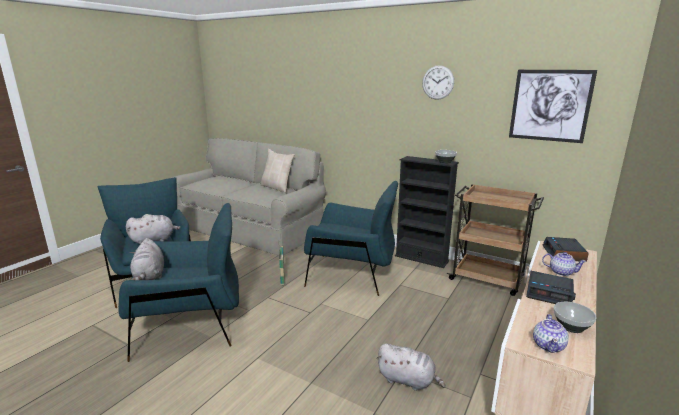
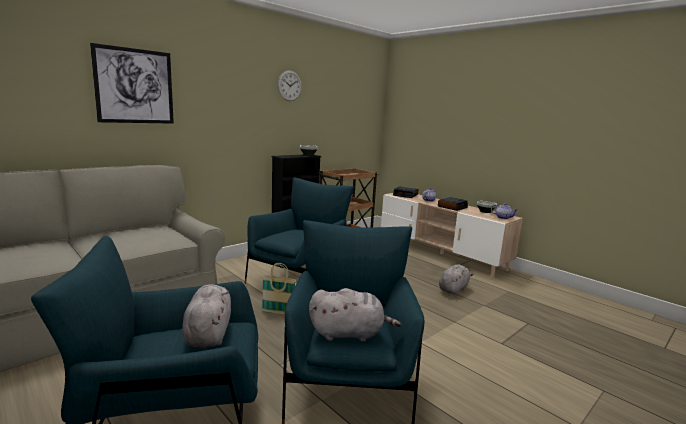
camera: 75 degrees left, 5 degrees down
beige pillow [260,149,295,193] -> none
picture [509,70,597,143] -> picture moved to [90,43,174,124]

